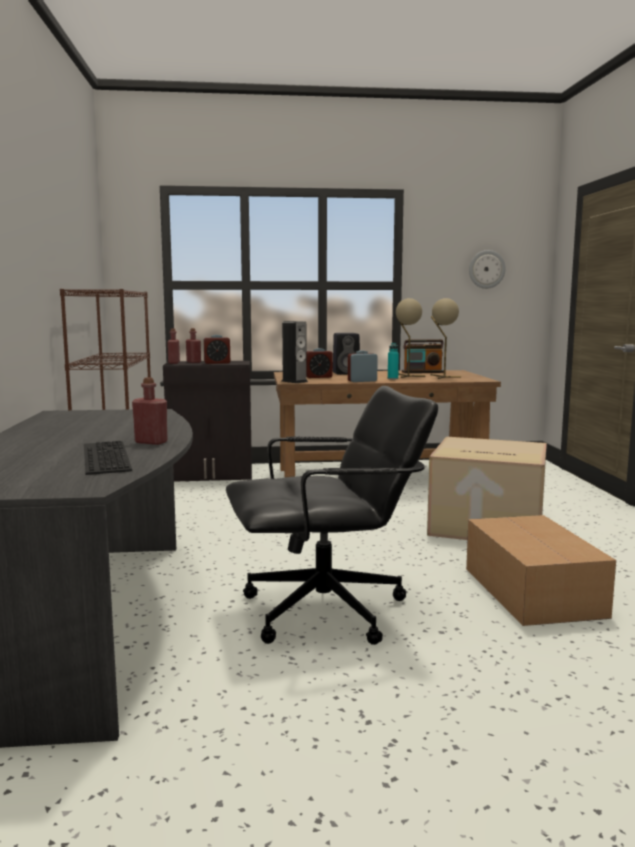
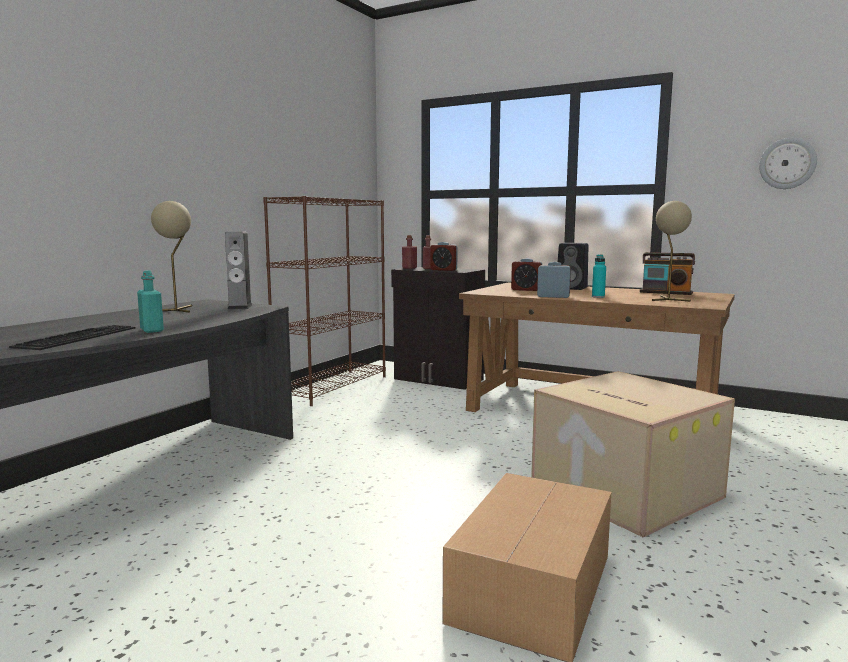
camera: 35 degrees right, 0 degrees up
red bottle [132,377,168,445] -> turquoise bottle [137,270,164,333]
black office chair [226,386,438,645] -> none
speaker [282,321,308,383] -> speaker moved to [225,231,252,309]
beige table lamp [396,298,425,378] -> beige table lamp moved to [151,201,193,313]

